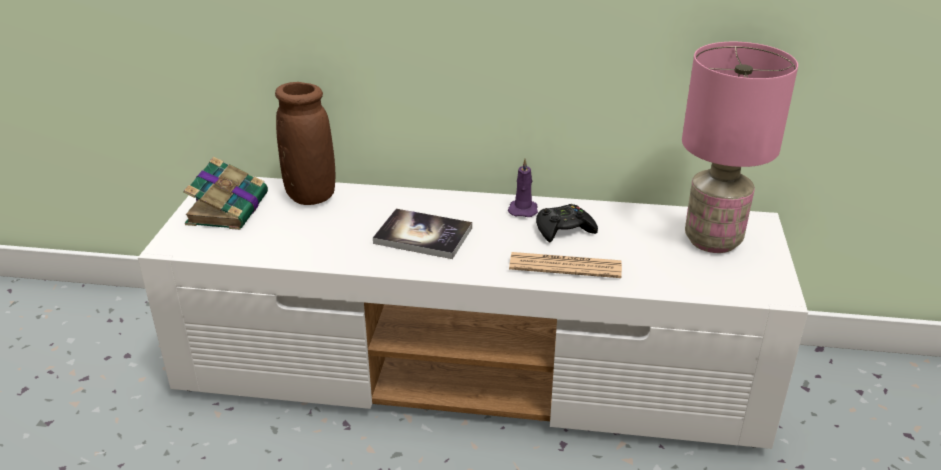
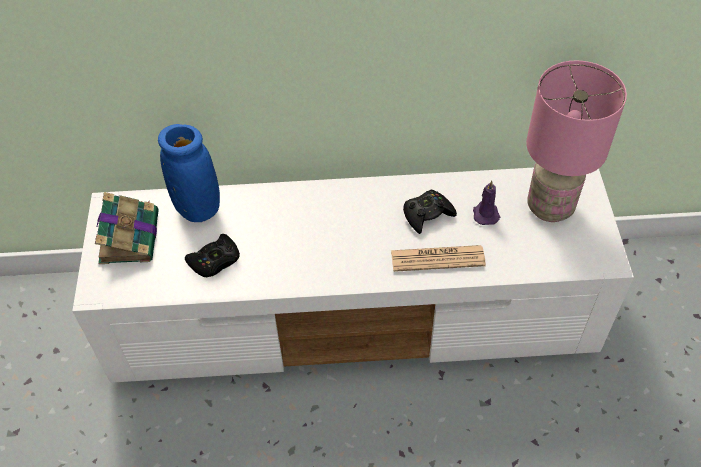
camera: 10 degrees left, 20 degrees up
brown vase [275,82,335,205] -> blue vase [158,124,220,222]
book [373,209,472,259] -> none
purple candle [508,158,538,217] -> purple candle moved to [473,181,500,225]
none -> black game controller [185,234,240,277]

